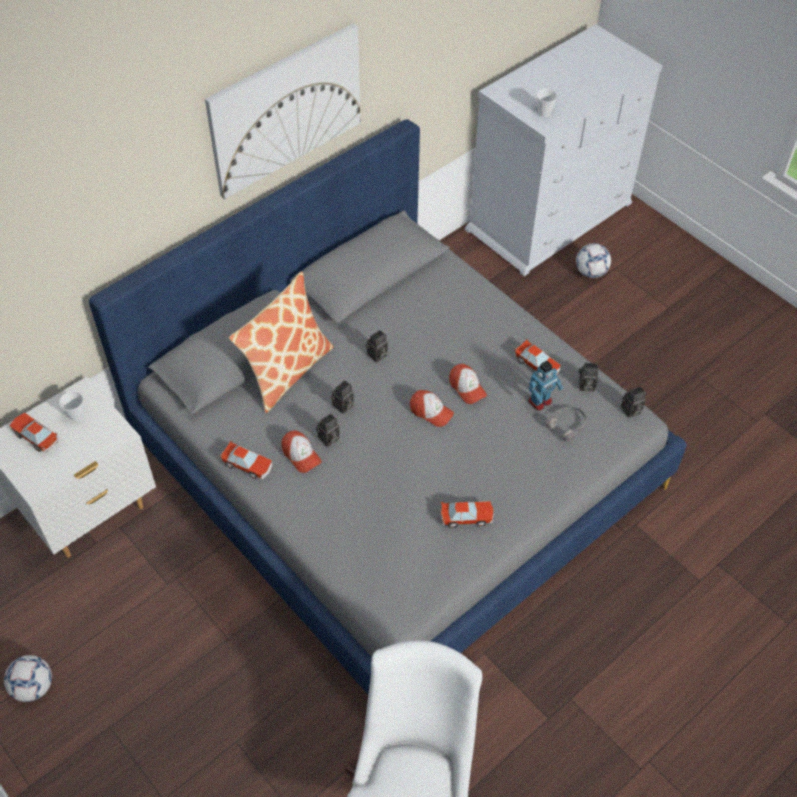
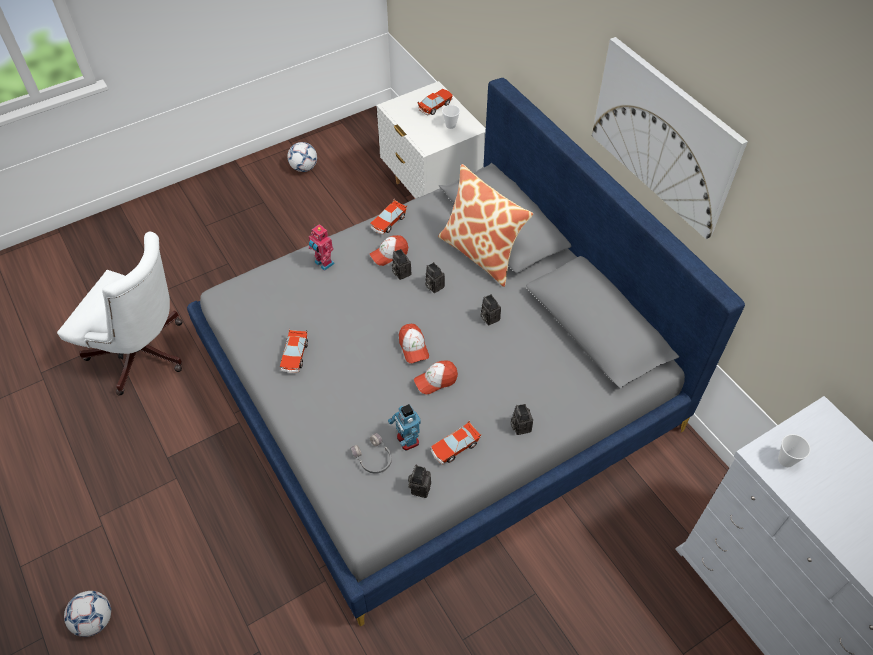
camera: 100 degrees right, 0 degrees up
cap [410,390,454,427] -> cap turned 60 degrees counterclockwise [399,324,429,363]
football [576,243,611,278] -> football moved to [64,591,111,637]
camera [621,386,646,418] -> camera moved to [511,404,533,435]
none -> toy robot [309,224,335,271]

